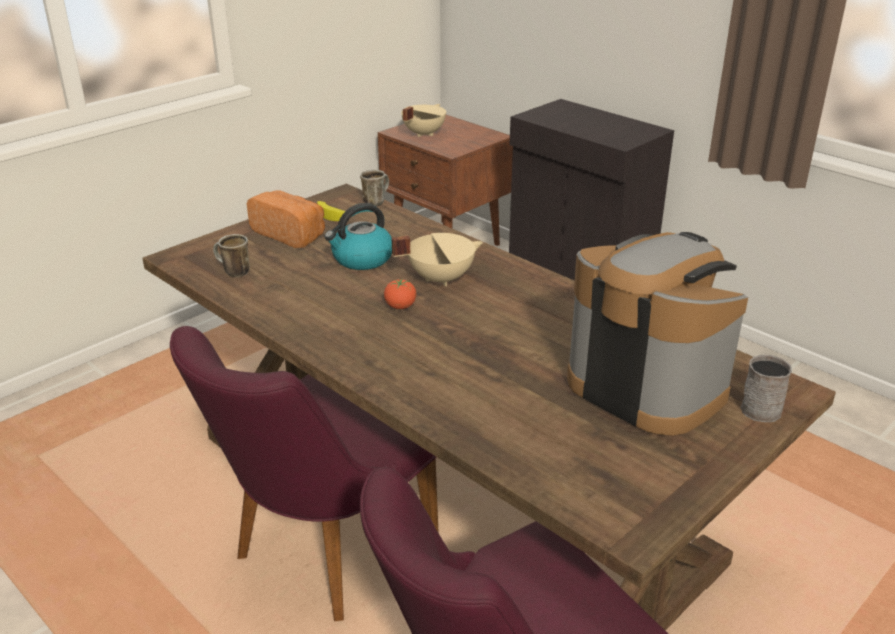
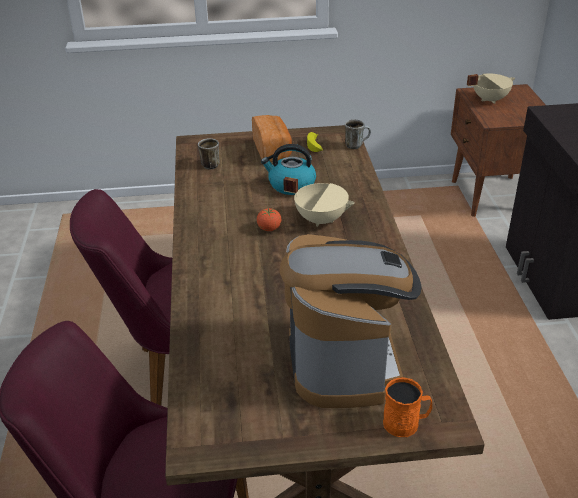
camera: 40 degrees right, 5 degrees up
grey mug [740,355,792,422] -> orange mug [383,377,432,437]

